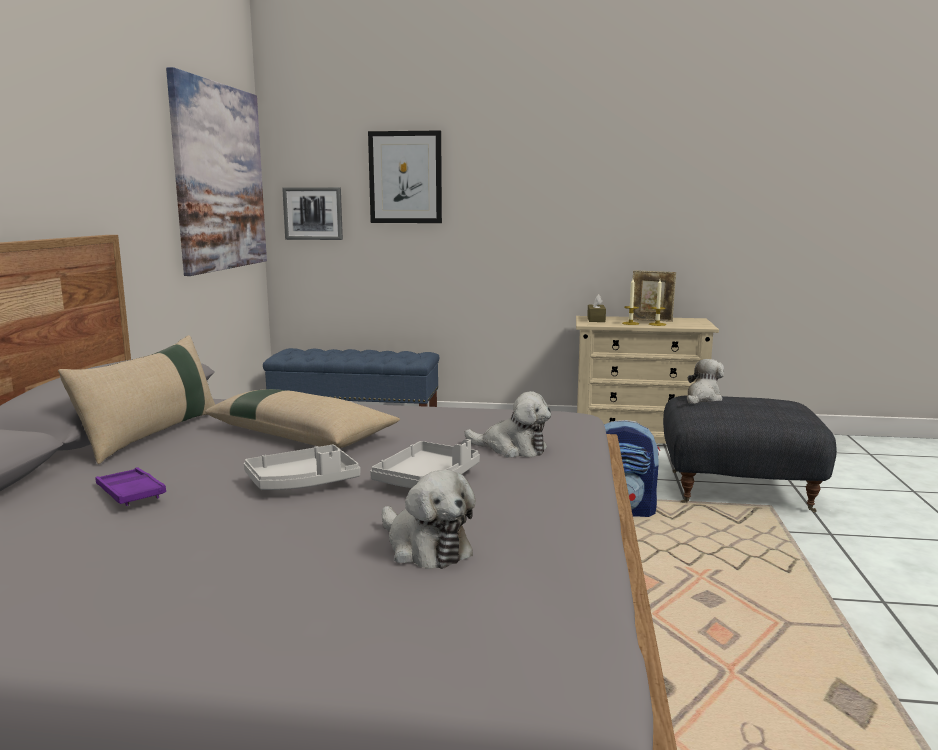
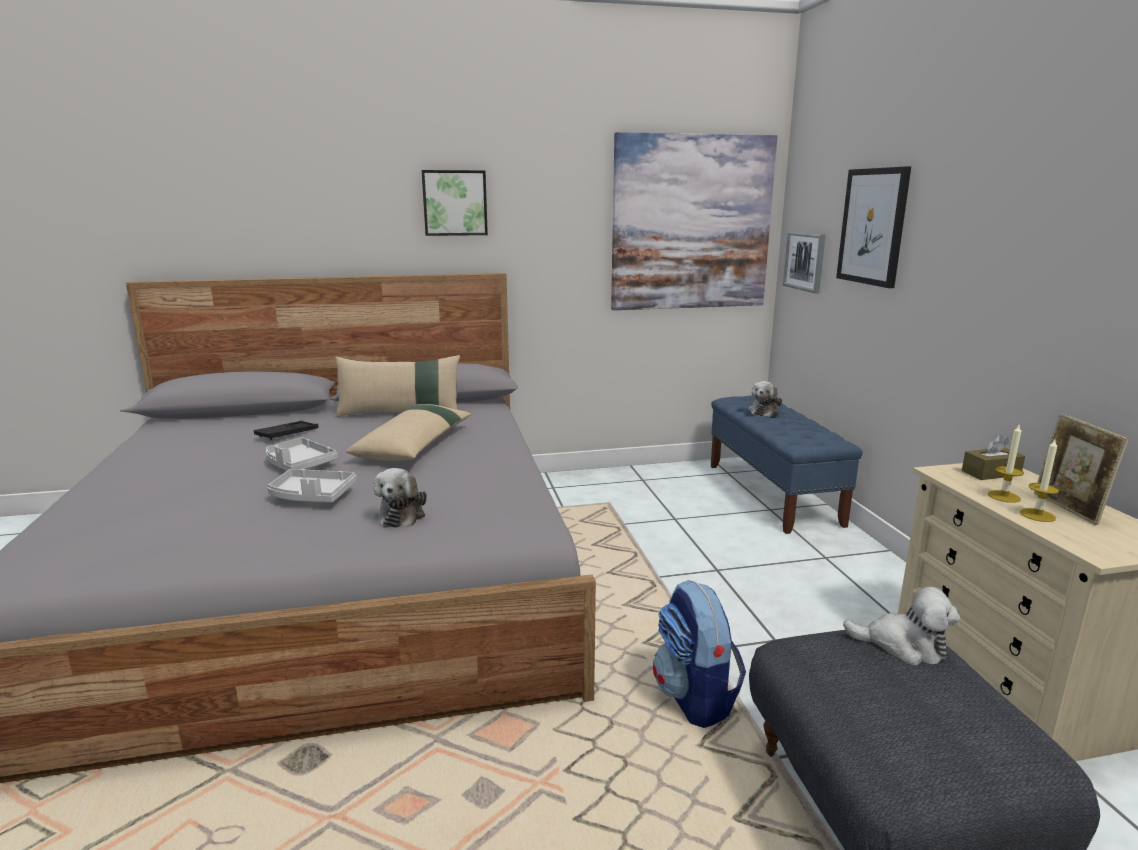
camera: 70 degrees right, 5 degrees up
purple tray [95,467,166,506] -> black tray [254,421,319,440]
plush toy [382,470,476,569] -> plush toy moved to [748,381,782,417]
none -> picture [422,170,488,236]

